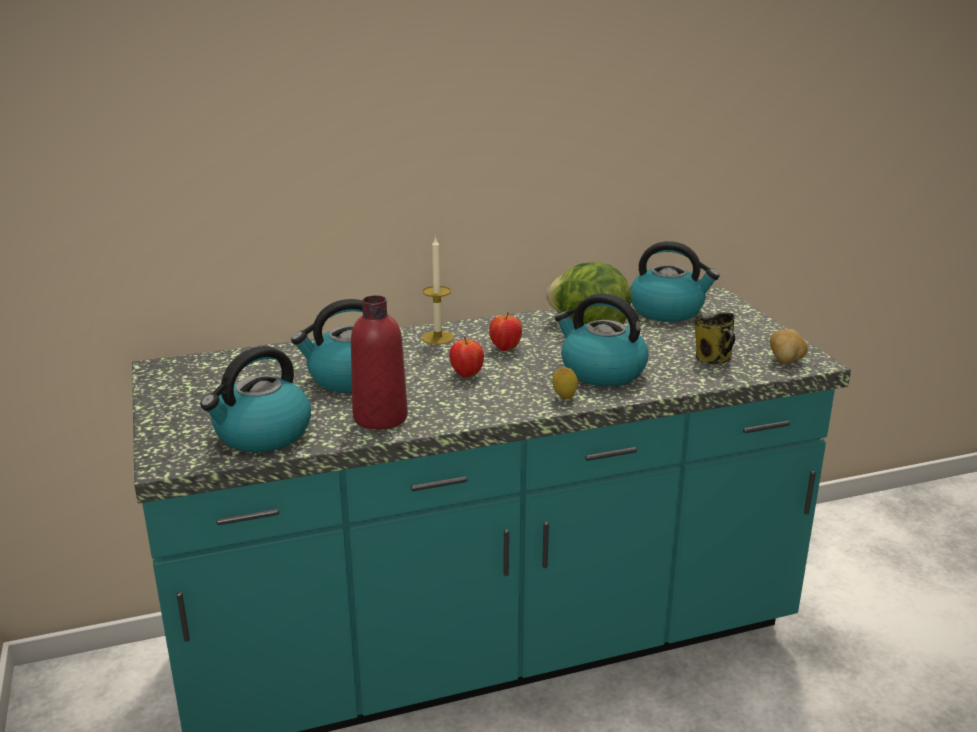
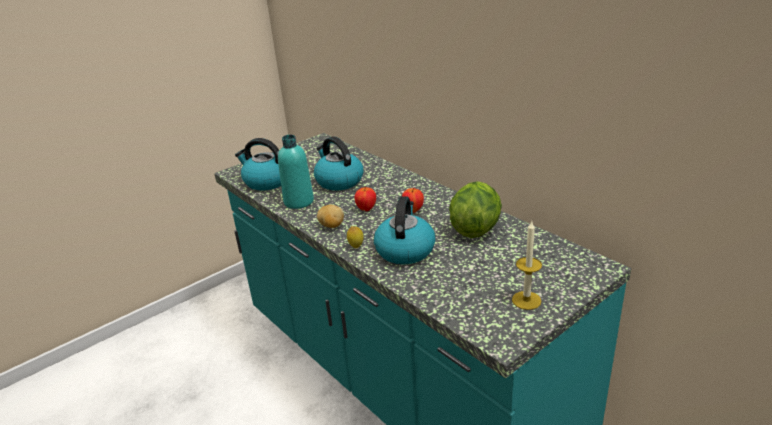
camera: 70 degrees right, 5 degrees up
red bottle [351,295,408,429] -> turquoise bottle [278,135,314,209]
candle [422,236,454,345] -> candle moved to [512,222,542,310]
kettle [630,241,719,322] -> none
mug [695,312,735,365] -> none
potato [770,329,808,364] -> potato moved to [317,205,344,228]

